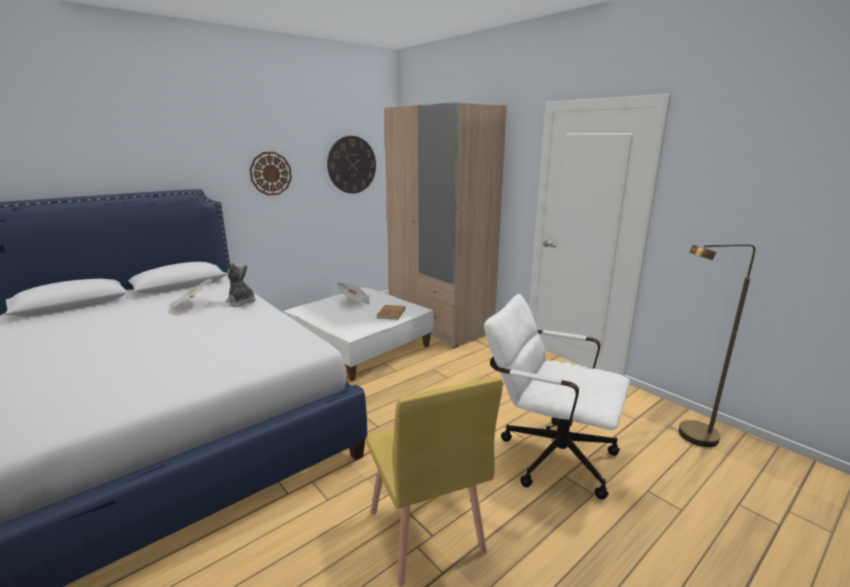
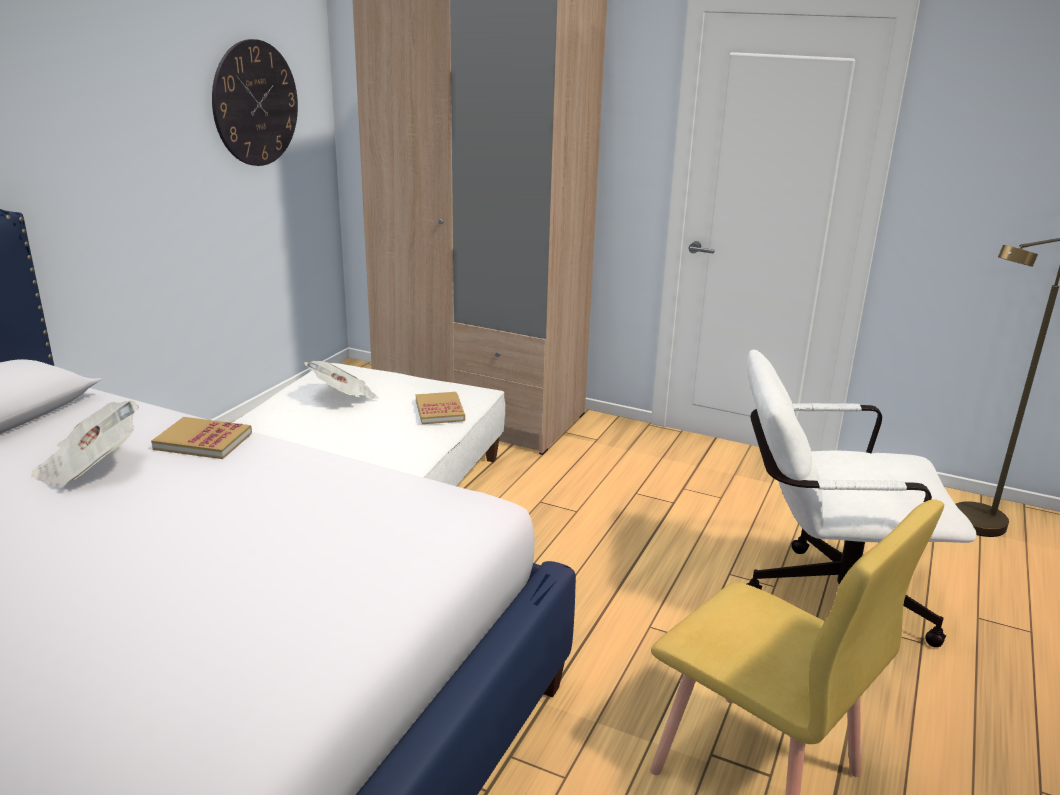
camera: 25 degrees left, 5 degrees up
plush toy [226,263,256,307] -> book [151,417,252,459]
wall clock [250,152,292,196] -> none

